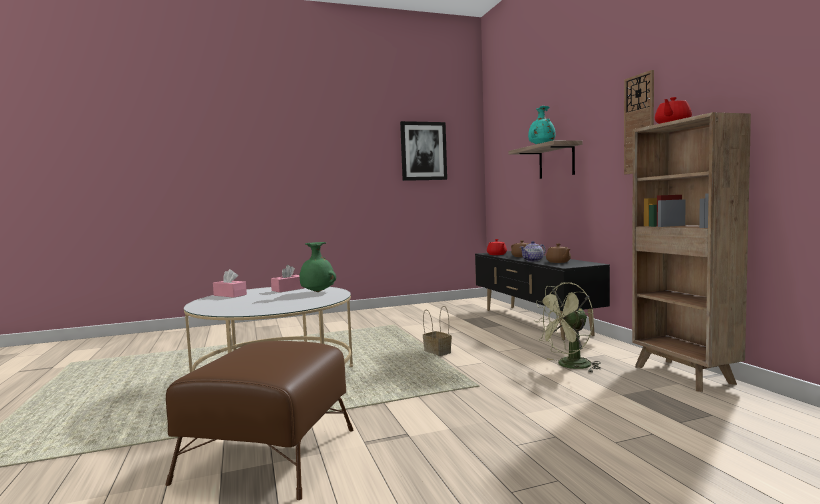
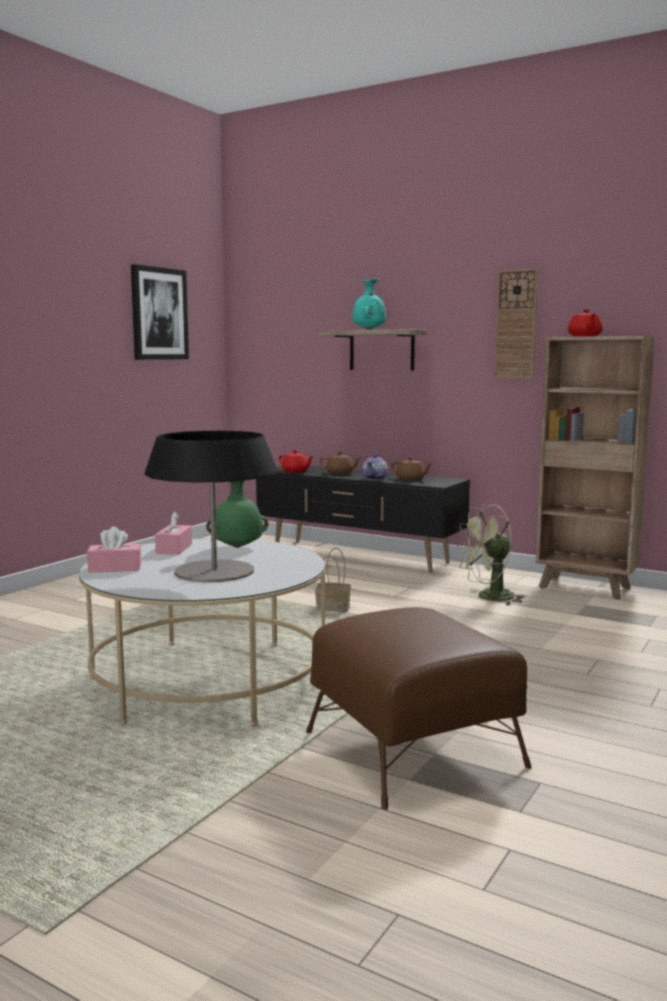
camera: 40 degrees left, 5 degrees up
green fan [534,282,601,373] -> green fan turned 45 degrees clockwise [456,504,526,605]
none -> table lamp [145,431,277,582]

